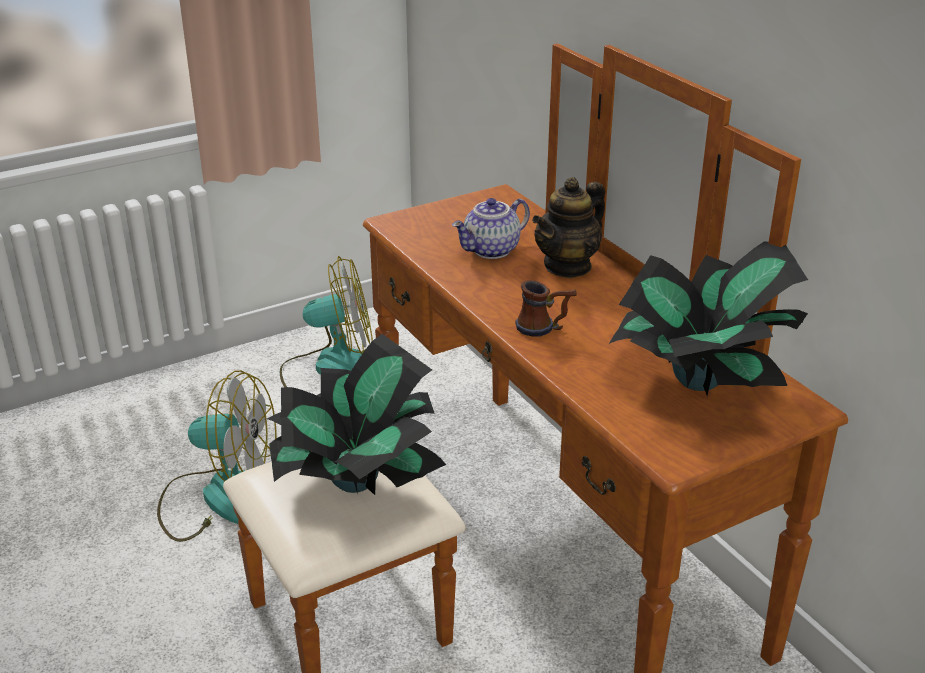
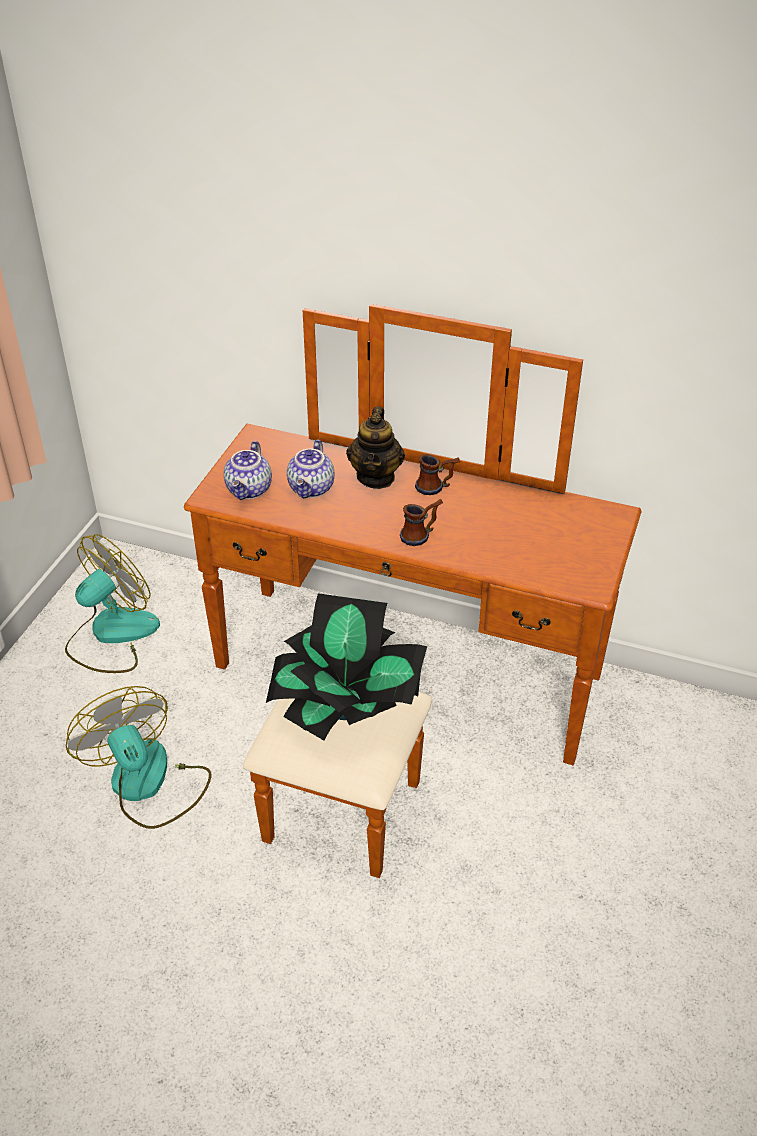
camera: 40 degrees left, 10 degrees up
fan [157,370,277,542] -> fan turned 90 degrees counterclockwise [66,686,211,829]
potted plant [609,241,808,396] -> none
none -> teapot [224,441,272,500]
none -> mug [415,454,460,495]

